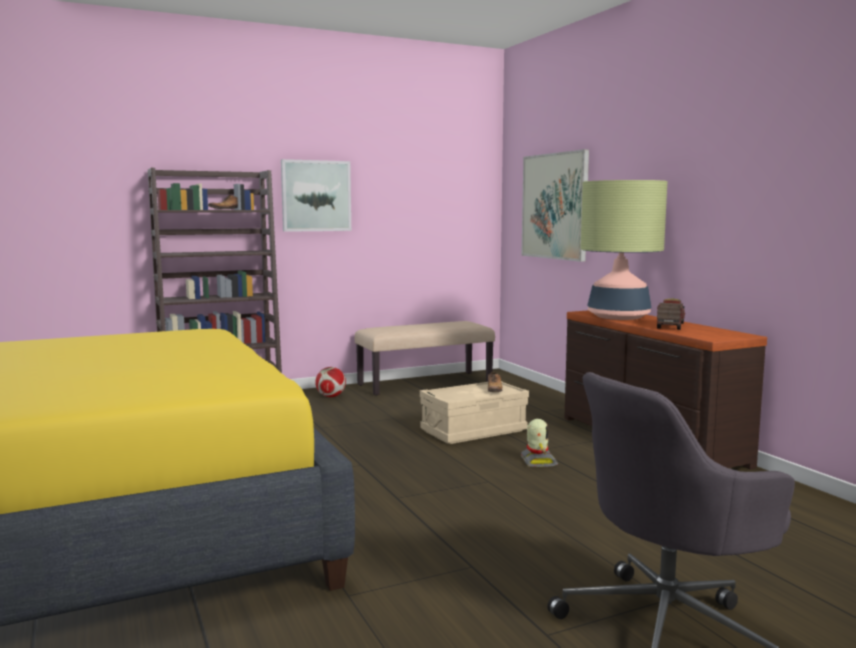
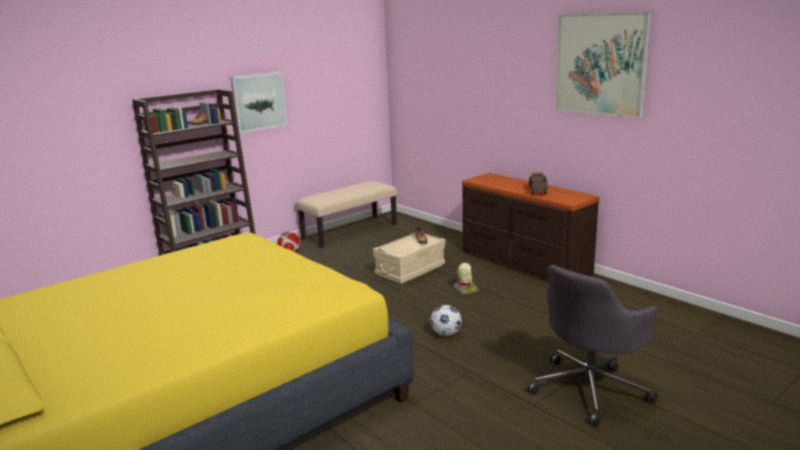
camera: 15 degrees left, 10 degrees up
picture [521,149,589,262] -> picture moved to [555,12,651,119]
table lamp [580,180,667,320] -> none
none -> football [430,305,462,336]

